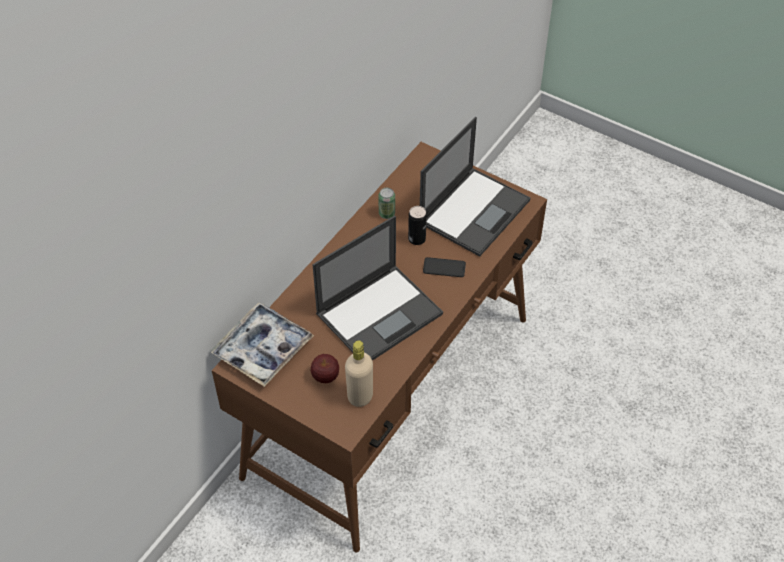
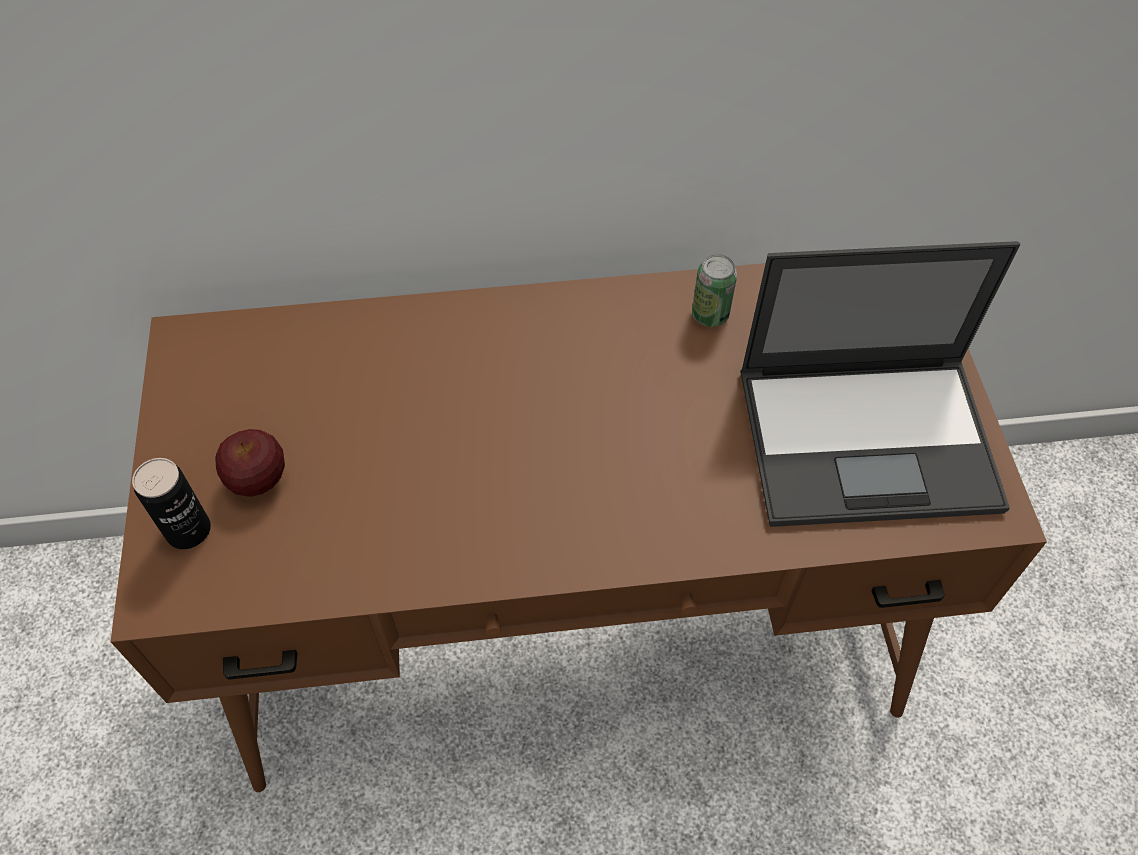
camera: 50 degrees right, 5 degrees up
tray [211,302,314,387] -> none
laptop [312,216,443,361] -> none
beige bottle [345,340,373,407] -> none
can [408,206,427,245] -> can moved to [132,458,211,549]
phone [423,257,466,277] -> none

